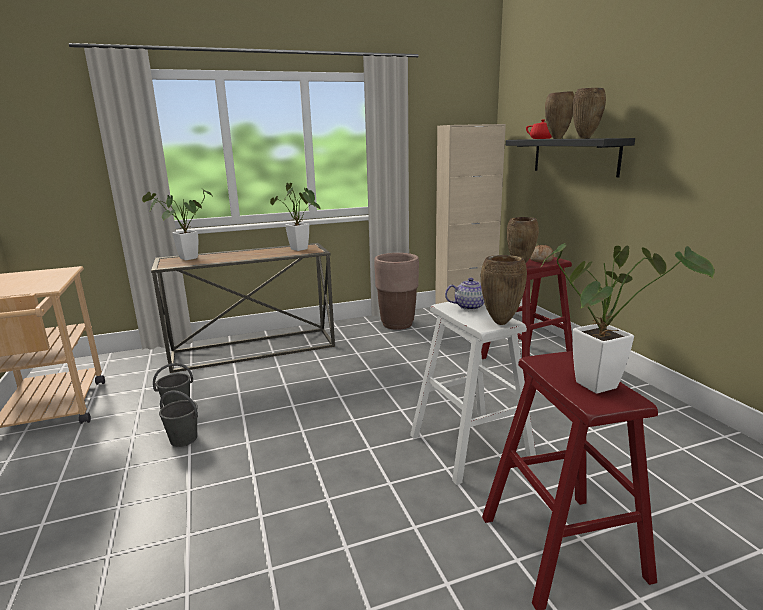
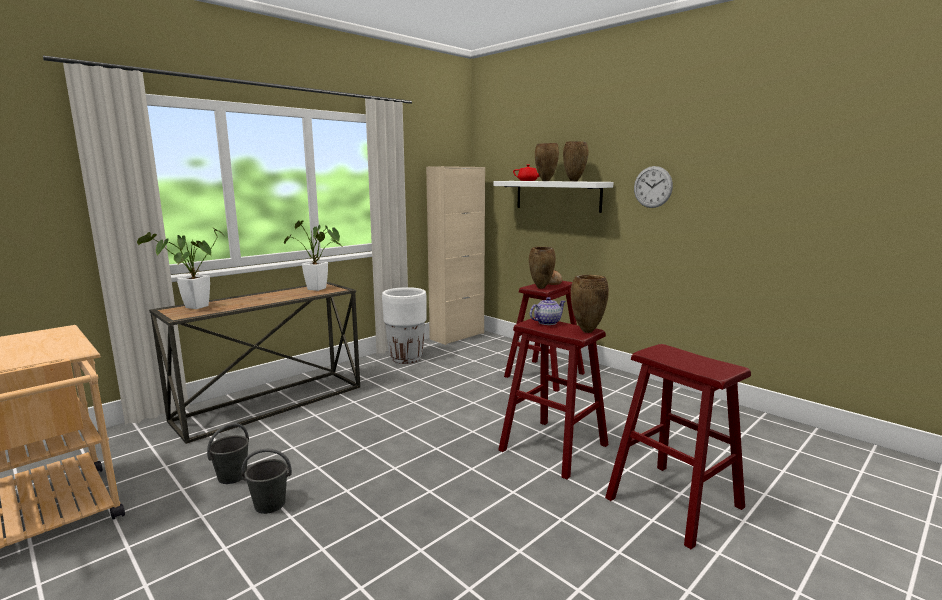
camera: 25 degrees left, 5 degrees down
brown planter [374,253,419,330] -> white planter [382,287,427,364]
white stool [410,302,536,485] -> red stool [498,317,608,480]
black shelf [506,138,635,177] -> white shelf [494,181,614,213]
potted plant [541,243,715,393] -> none
none -> wall clock [634,166,673,208]

